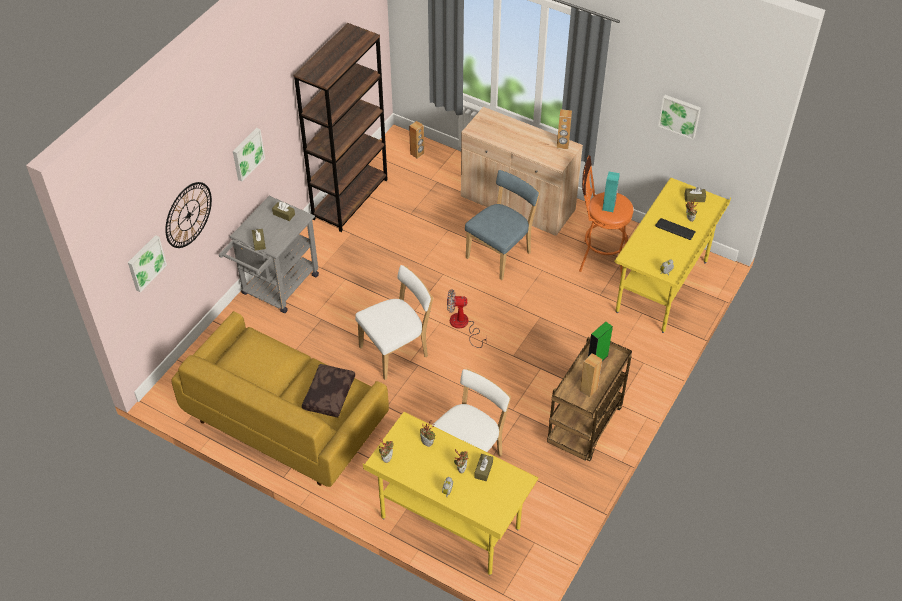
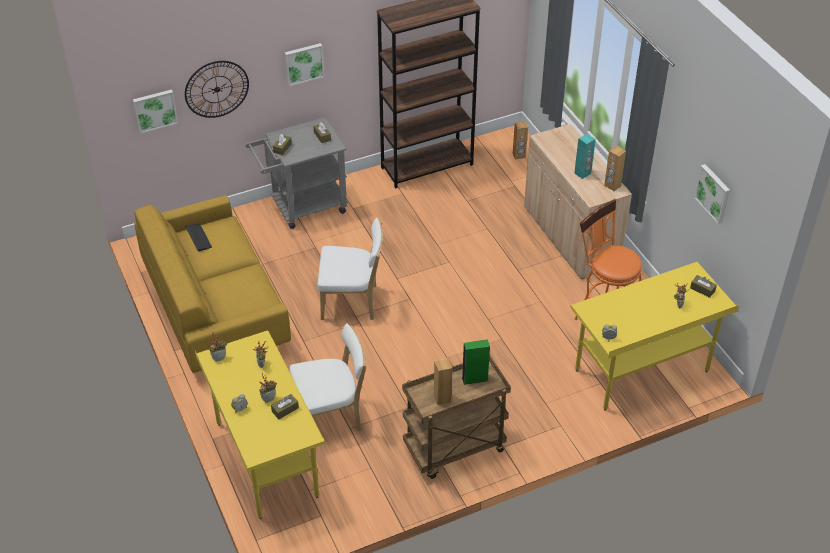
camera: 35 degrees right, 5 degrees down
brown pillow [302,364,355,417] -> none
fan [447,289,486,348] -> none
blue chair [465,170,540,280] -> none
turquoise speaker [602,172,620,212] -> turquoise speaker moved to [574,134,596,179]
keyboard [655,218,696,240] -> keyboard moved to [185,224,212,251]

